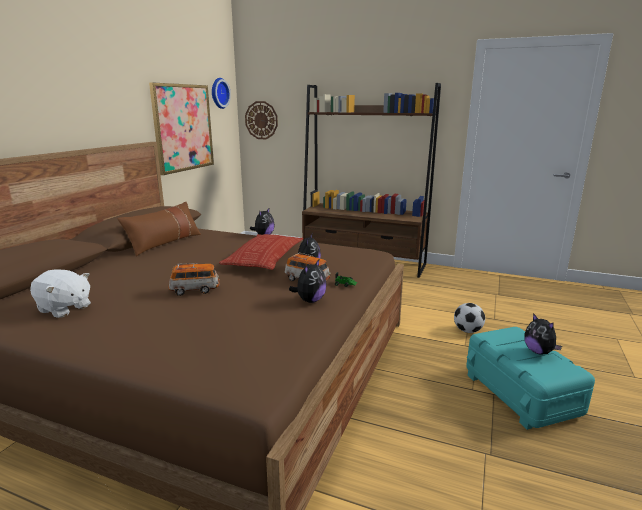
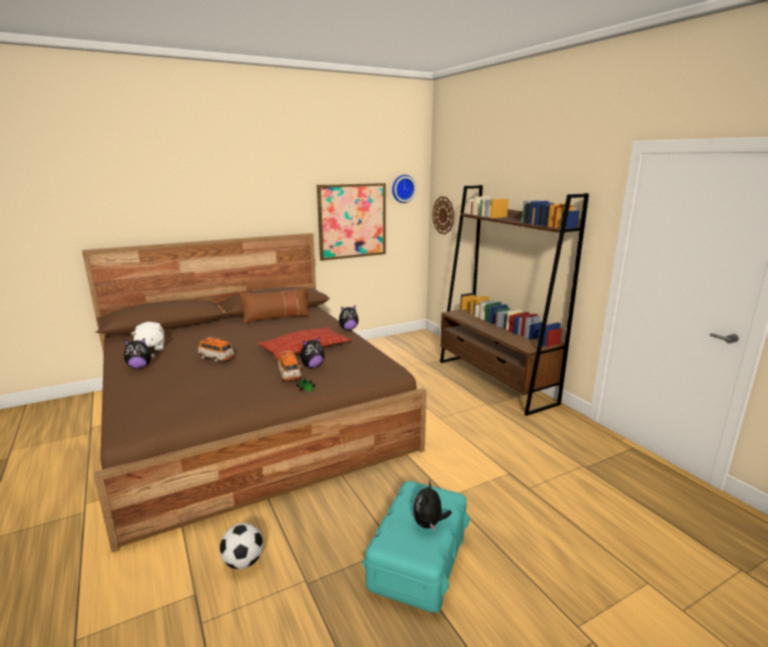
camera: 40 degrees right, 0 degrees up
plush toy [289,260,327,303] -> plush toy moved to [124,338,155,369]
football [454,303,485,333] -> football moved to [220,523,264,569]

